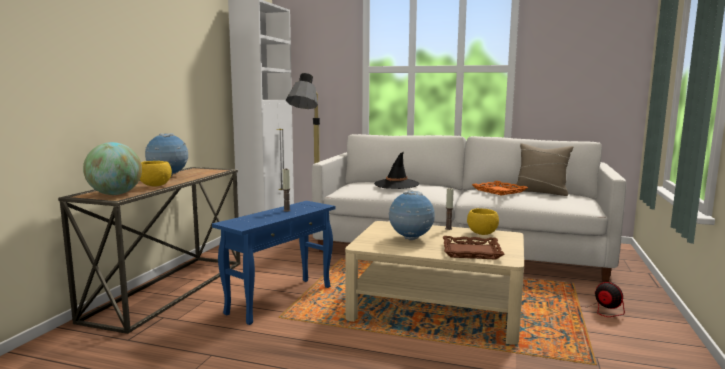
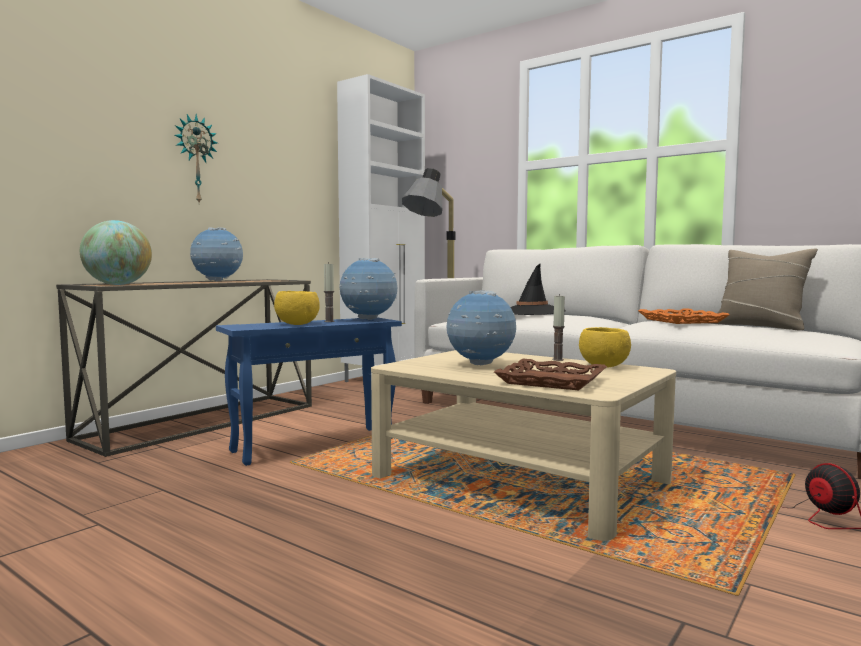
camera: 20 degrees right, 5 degrees down
yellow bowl [140,161,172,186] -> yellow bowl moved to [274,291,320,325]
none -> wall clock [174,114,218,202]
none -> globe [339,258,397,320]

